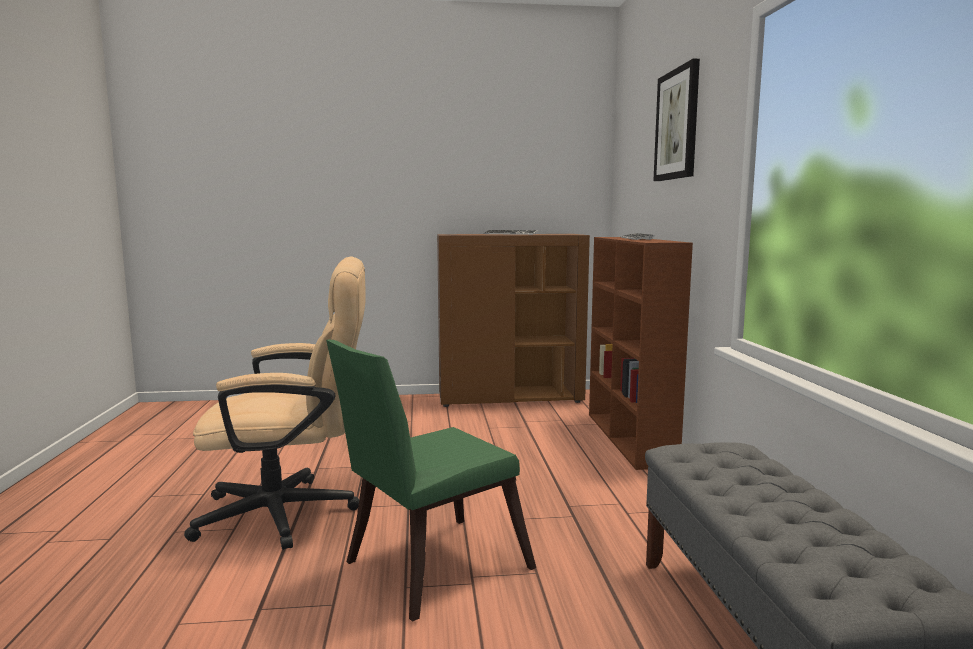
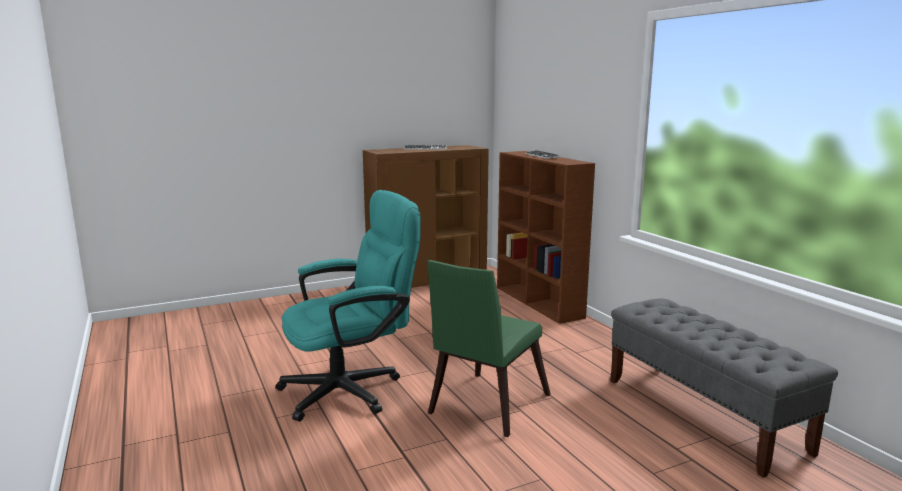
camera: 20 degrees left, 5 degrees up
beige office chair [184,256,365,550] -> turquoise office chair [275,190,421,421]
picture [653,59,700,181] -> none

